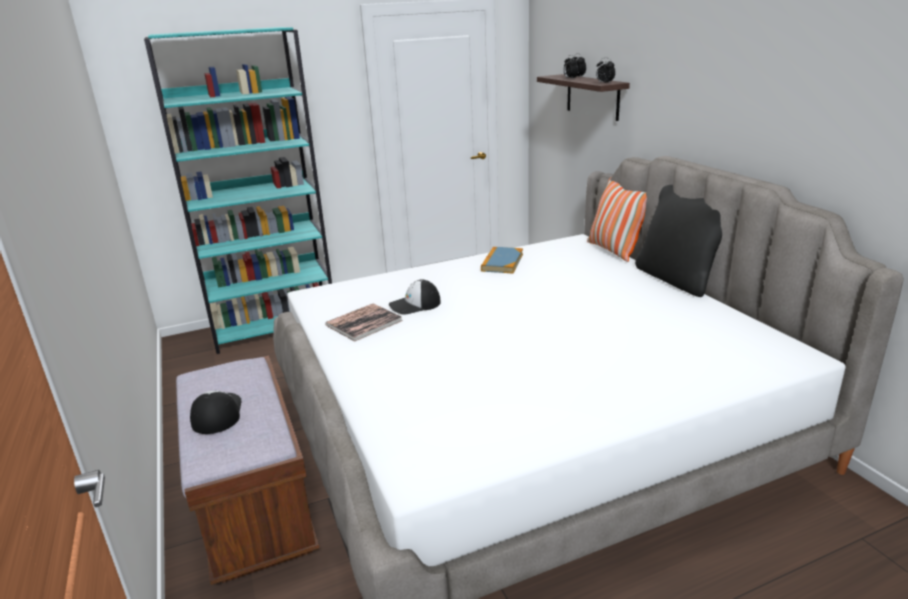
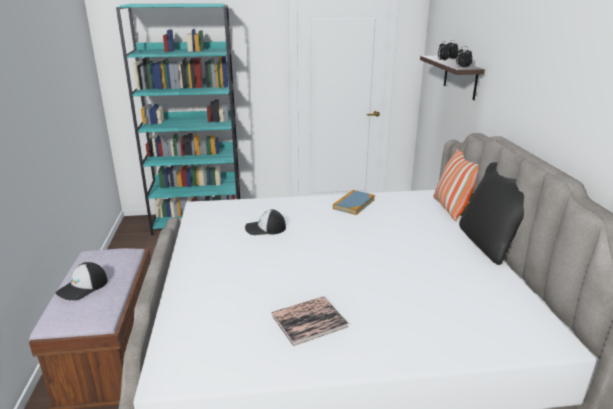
camera: 15 degrees right, 0 degrees up
cap [190,390,241,434] -> cap turned 150 degrees counterclockwise [56,262,108,301]
book [325,304,402,342] -> book moved to [271,296,349,346]

